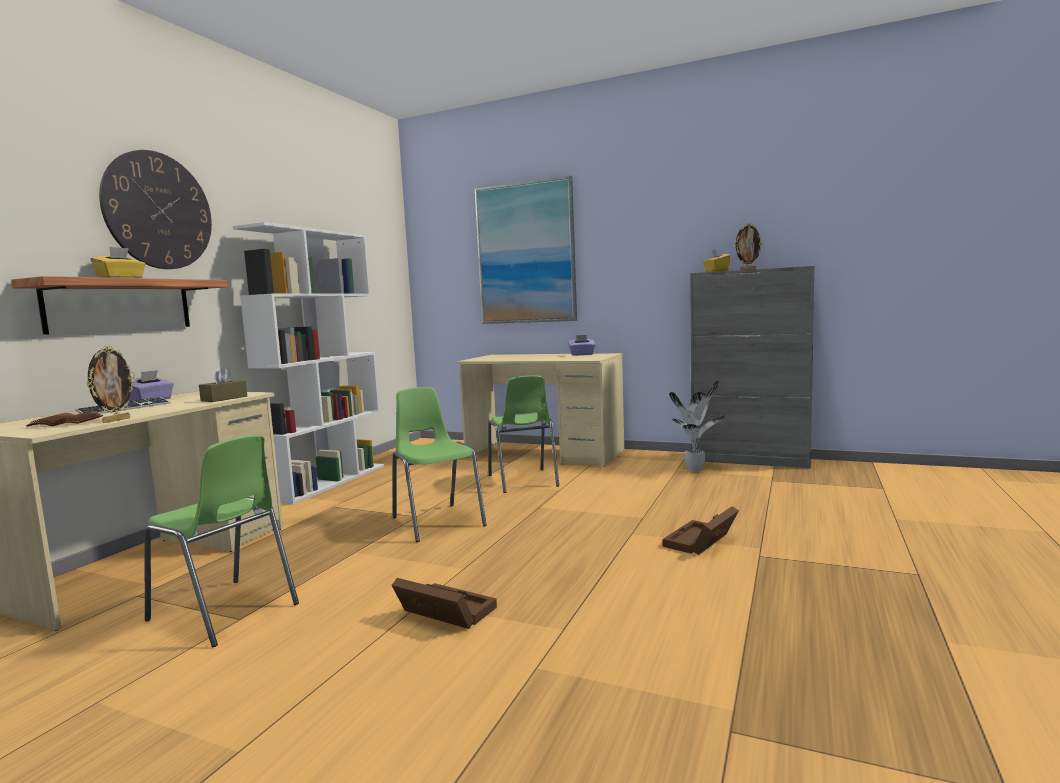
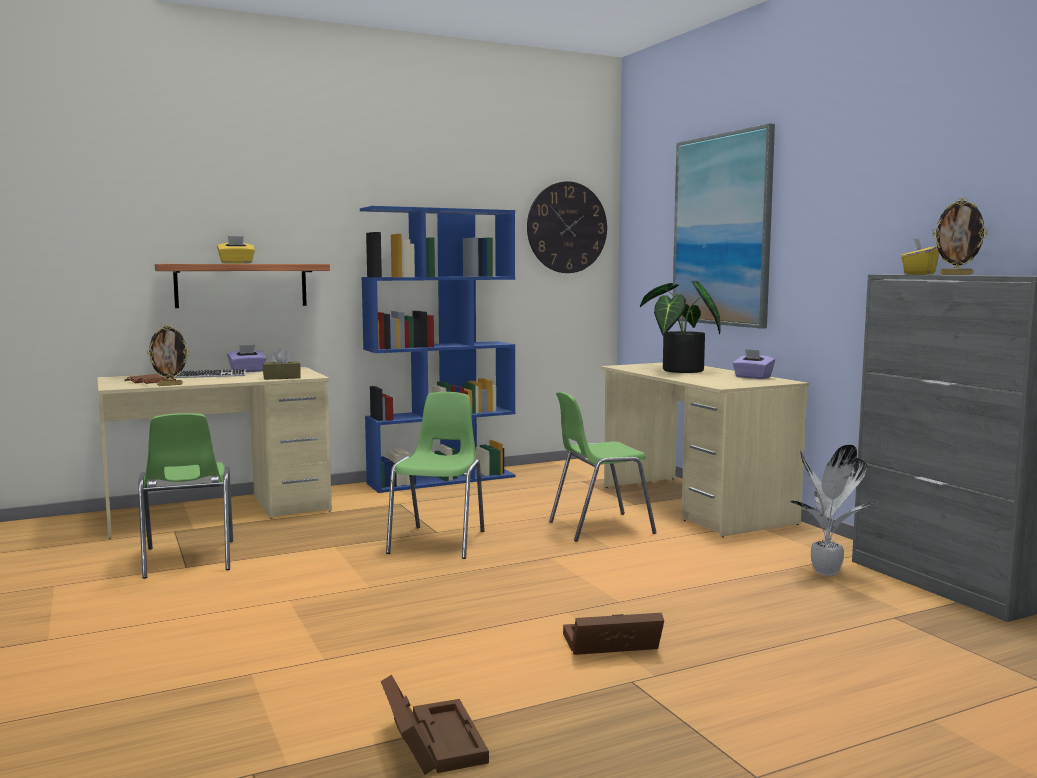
camera: 40 degrees right, 0 degrees up
wall clock [99,150,212,269] -> wall clock moved to [527,181,607,273]
white bookcase [233,222,384,504] -> blue bookcase [360,206,515,493]
brown storage box [392,578,497,629] -> brown storage box moved to [381,675,489,775]
green chair [488,375,559,493] -> green chair turned 45 degrees clockwise [549,392,657,542]
none -> potted plant [640,281,720,373]

